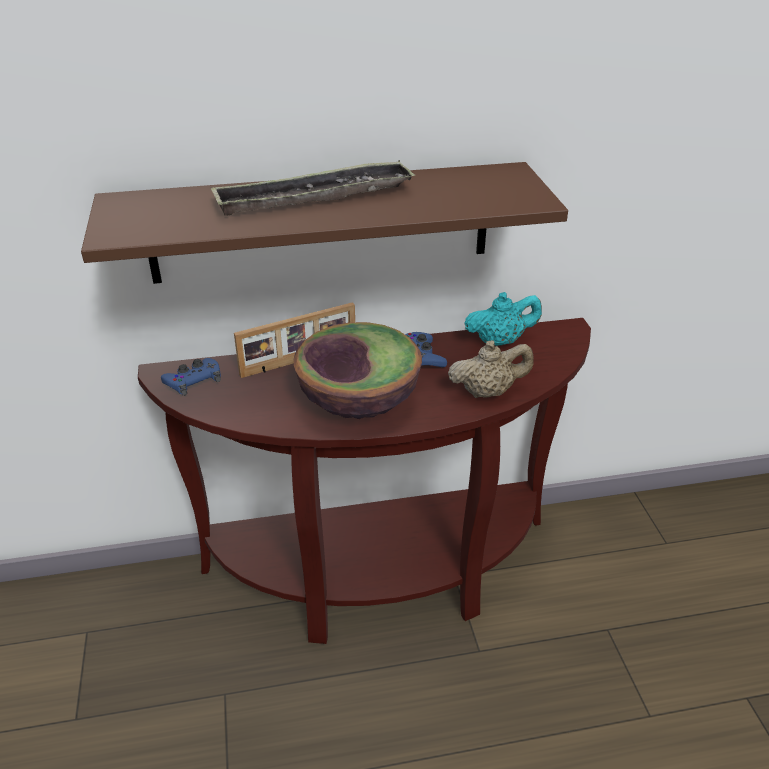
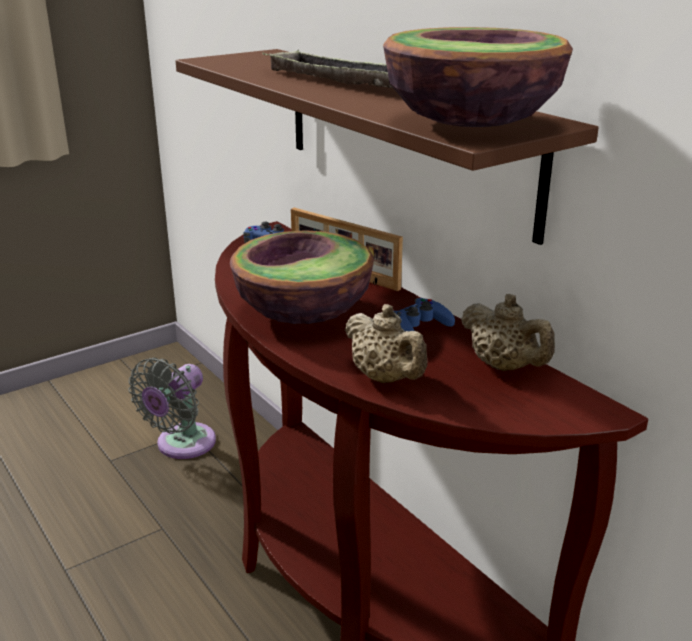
camera: 65 degrees right, 10 degrees down
turquoise teapot [465,292,542,346] -> beige teapot [461,294,555,371]
none -> grey fan [128,358,216,459]
none -> bowl [383,27,573,127]

